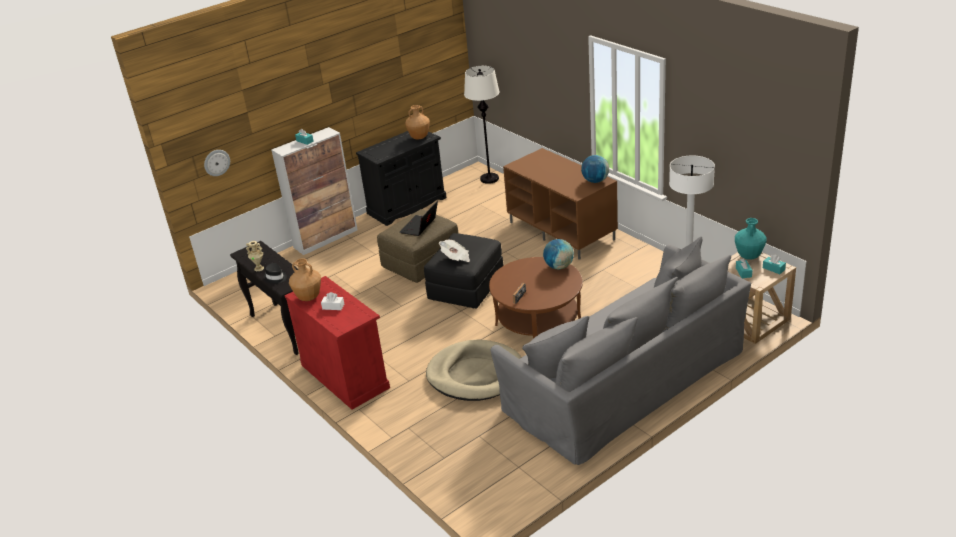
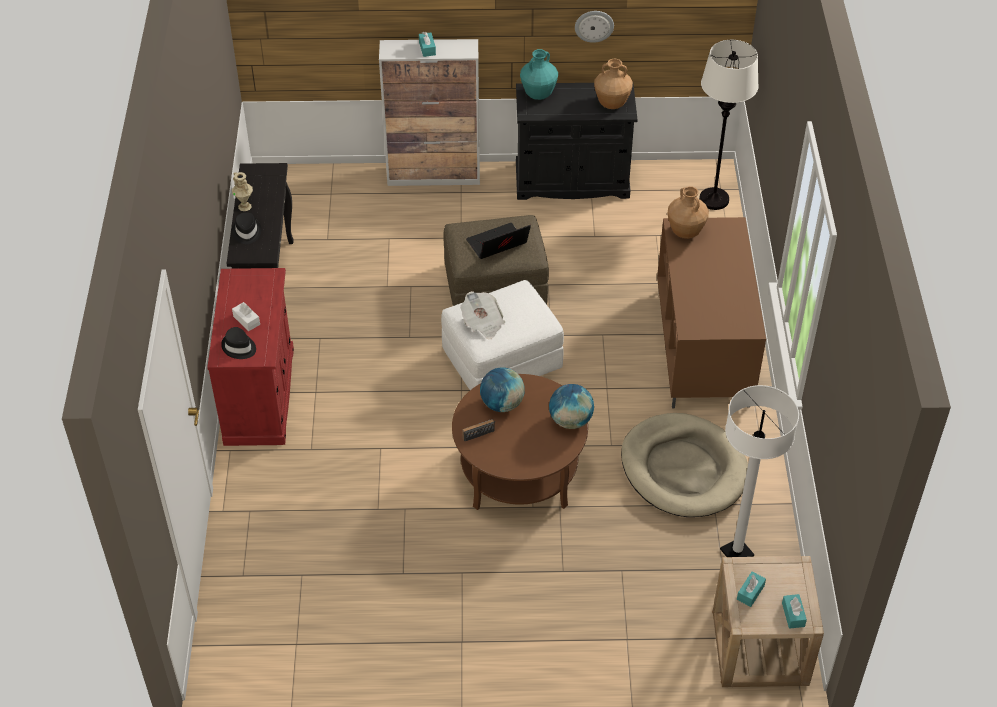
camera: 35 degrees right, 15 degrees up
wall clock [204,150,230,176] -> wall clock moved to [575,11,614,43]
brown vase [289,258,321,301] -> brown vase moved to [667,186,709,239]
black ottoman [424,233,503,308] -> white ottoman [441,280,564,390]
beige dog bed [426,339,521,401] -> beige dog bed moved to [621,413,748,517]
grey sofa [491,236,751,465] -> none
globe [581,155,609,183] -> globe moved to [480,368,525,412]
turquoise vase [735,218,766,260] -> turquoise vase moved to [520,49,558,100]
none -> black hat [221,327,256,359]

